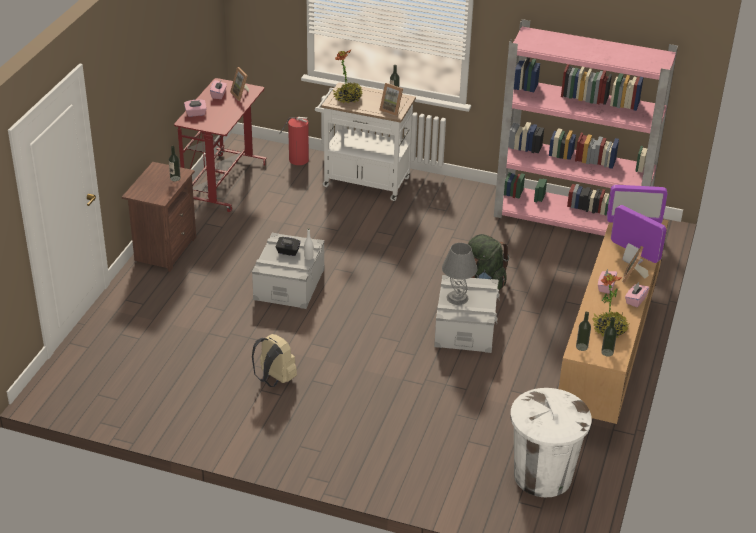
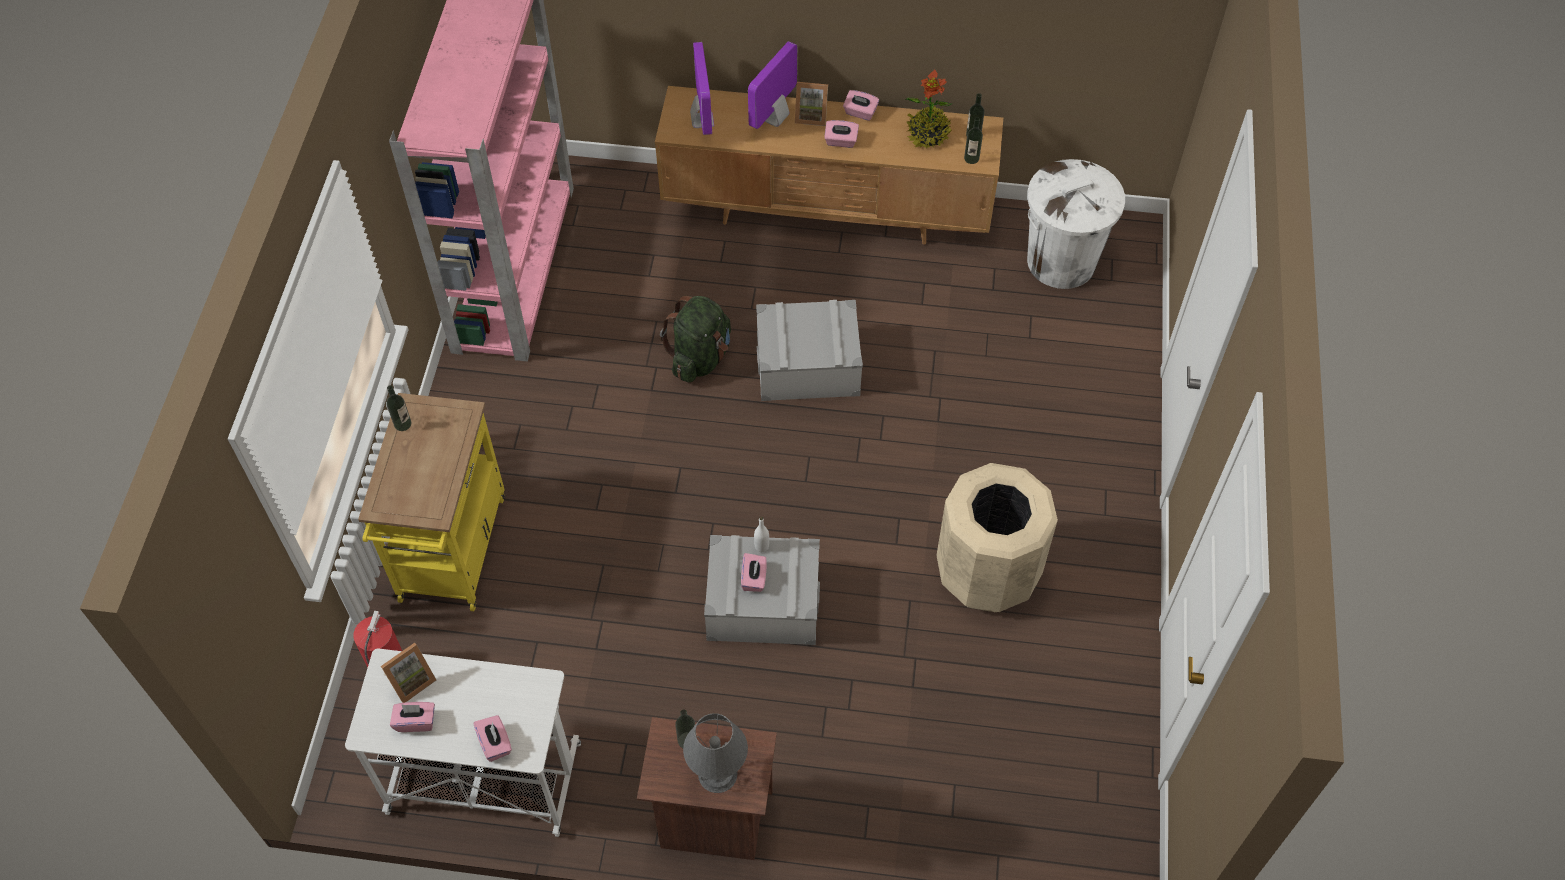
camera: 100 degrees left, 20 degrees up
red desk [174,78,267,212] -> white desk [345,648,581,837]
beige backpack [252,334,297,387] -> beige trash can [936,463,1058,612]
black tissue box [276,237,301,256] -> pink tissue box [741,553,767,592]
white cart [315,82,416,201] -> yellow cart [358,393,506,611]
potted plant [333,50,363,104] -> none
picture frame [379,83,403,116] -> none
grey table lamp [442,243,477,305] -> grey table lamp moved to [683,713,748,793]

